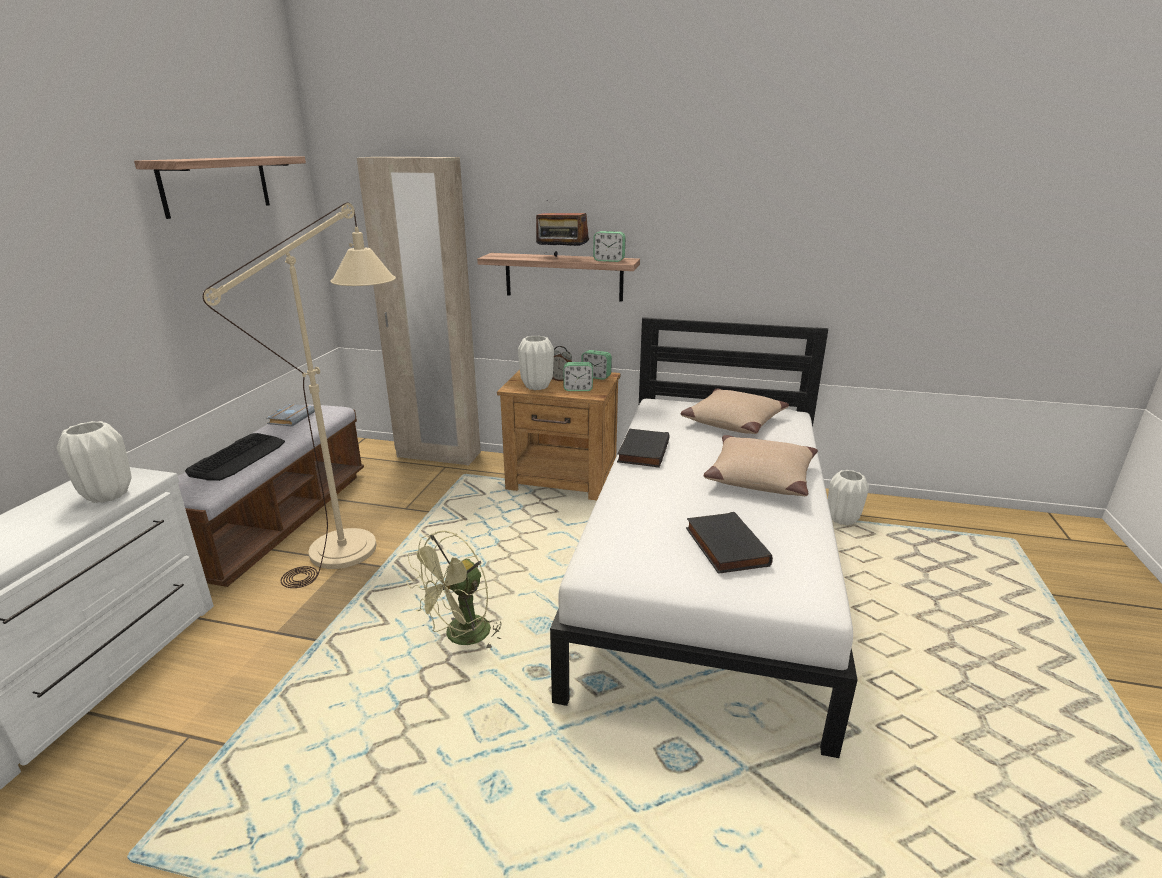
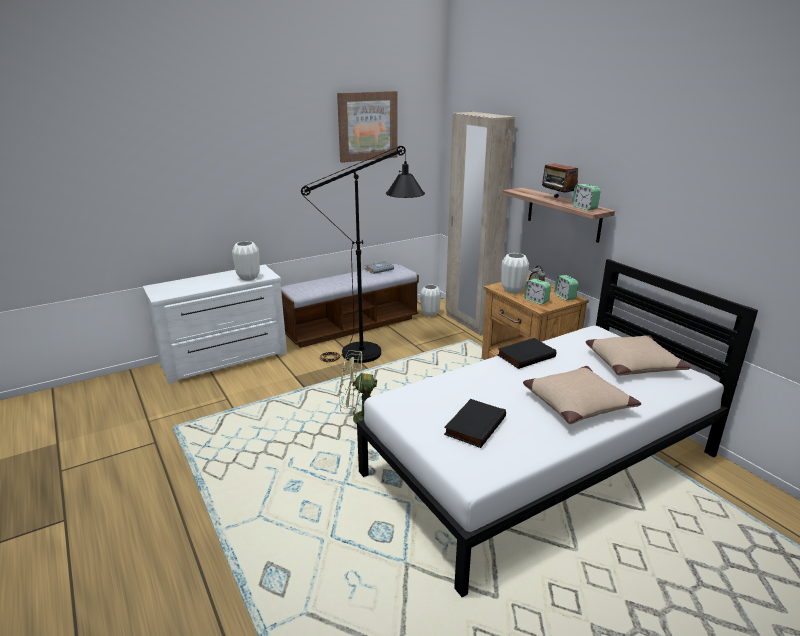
camera: 45 degrees right, 0 degrees up
shelf [134,156,306,219] -> picture [337,91,398,163]
keyboard [185,433,285,481] -> none
beige floor lamp [203,202,396,588] -> black floor lamp [301,146,425,363]
white vase [828,470,869,525] -> white vase moved to [420,284,441,316]

